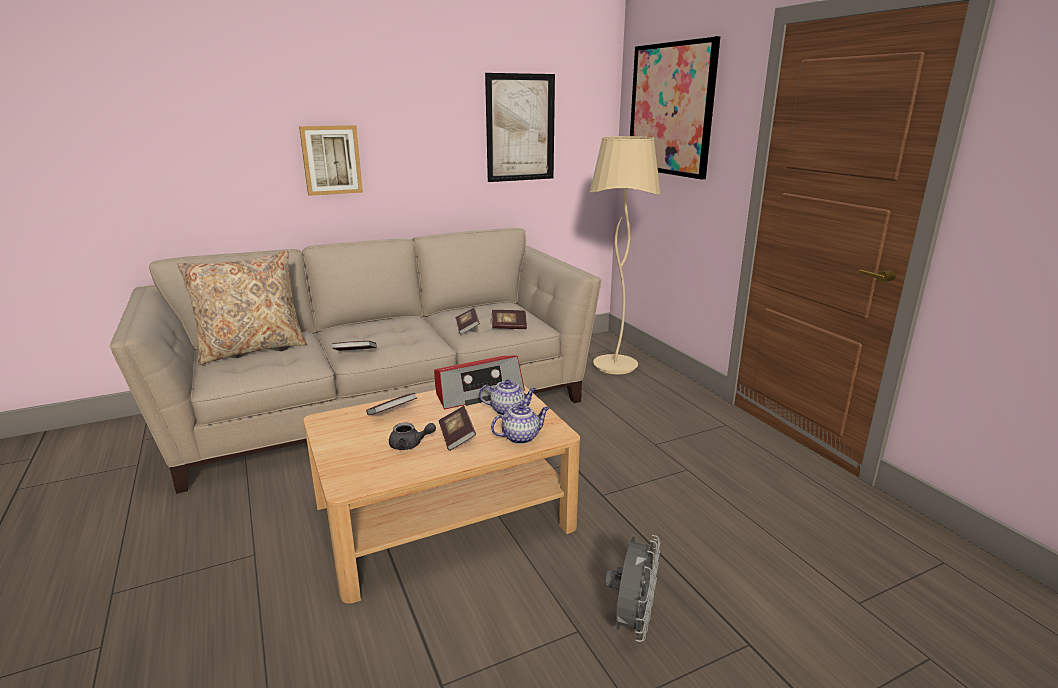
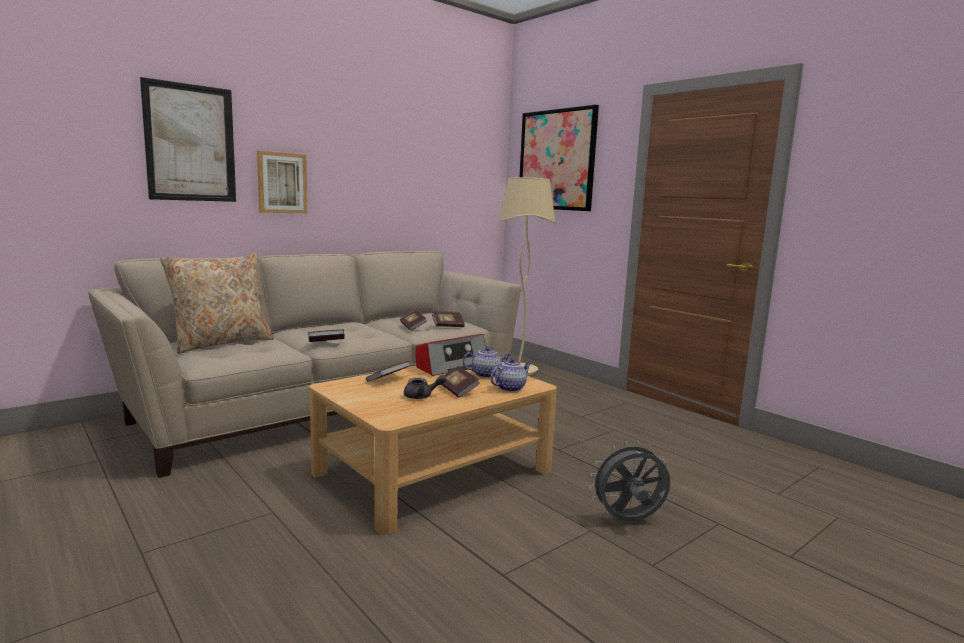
camera: 15 degrees left, 10 degrees down
picture [485,73,555,182] -> picture moved to [140,77,236,202]
grey fan [605,535,660,642] -> grey fan turned 105 degrees counterclockwise [589,441,670,521]

